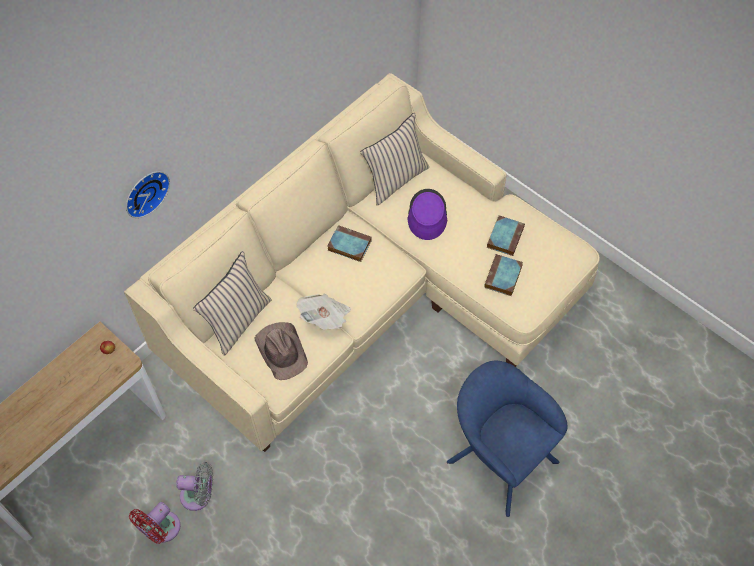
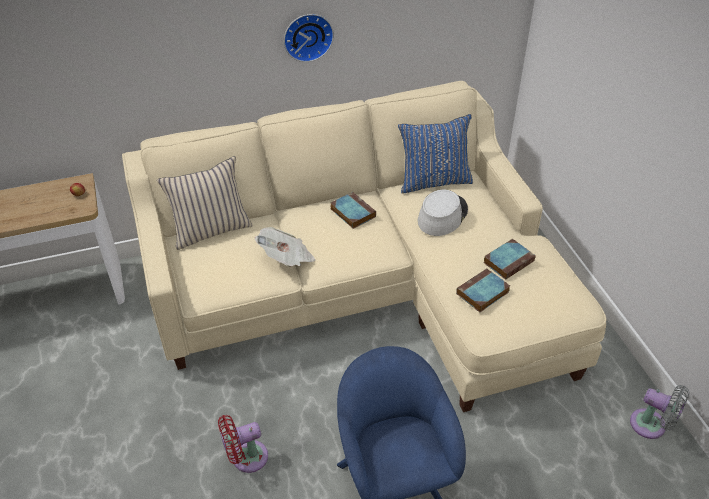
camera: 30 degrees right, 15 degrees down
wall clock [126,171,170,218] -> wall clock moved to [284,14,334,62]
red fan [129,502,181,544] -> red fan moved to [218,415,268,473]
grey fan [176,462,213,511] -> grey fan moved to [630,385,689,439]
brown hat [254,322,308,380] -> none
beige pillow [361,113,429,206] -> blue pillow [398,114,473,194]
purple hat [407,189,447,240] -> grey hat [417,190,468,236]

